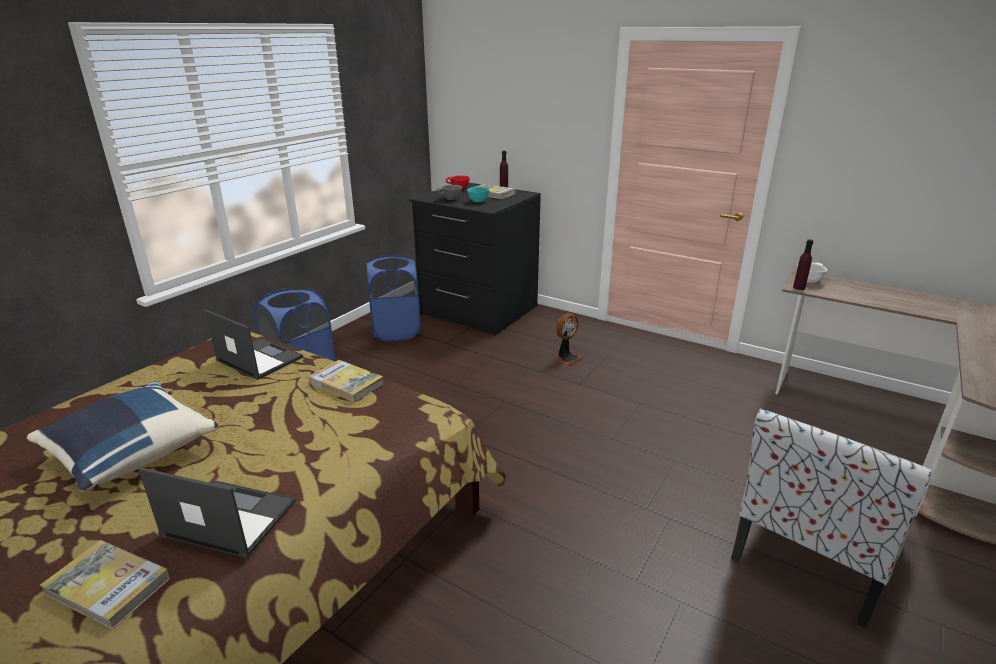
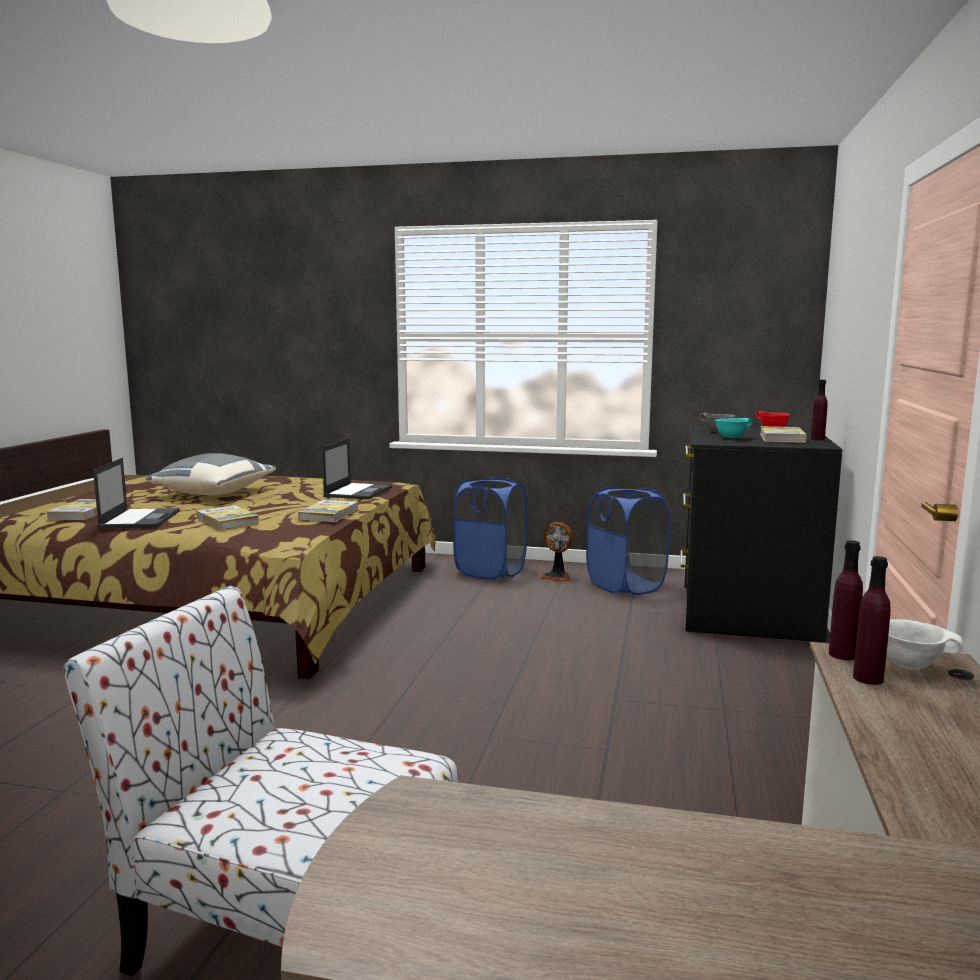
camera: 70 degrees right, 15 degrees down
blue pillow [27,381,218,492] -> grey pillow [146,453,276,495]
fan [555,313,583,367] -> fan moved to [539,522,573,582]
none -> book [196,505,260,530]
none -> purple bottle [853,556,891,685]

